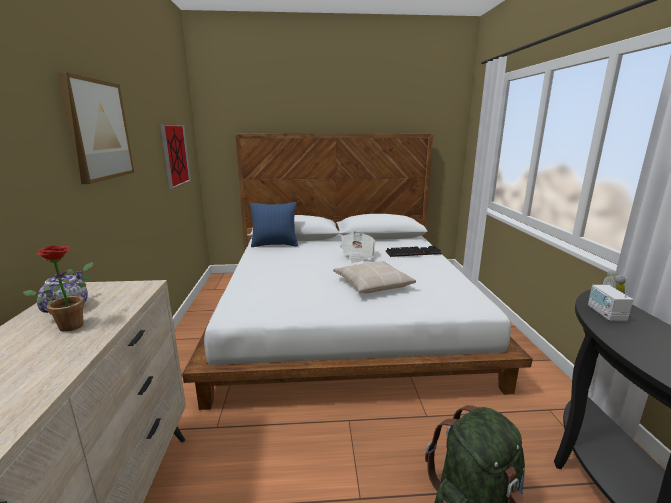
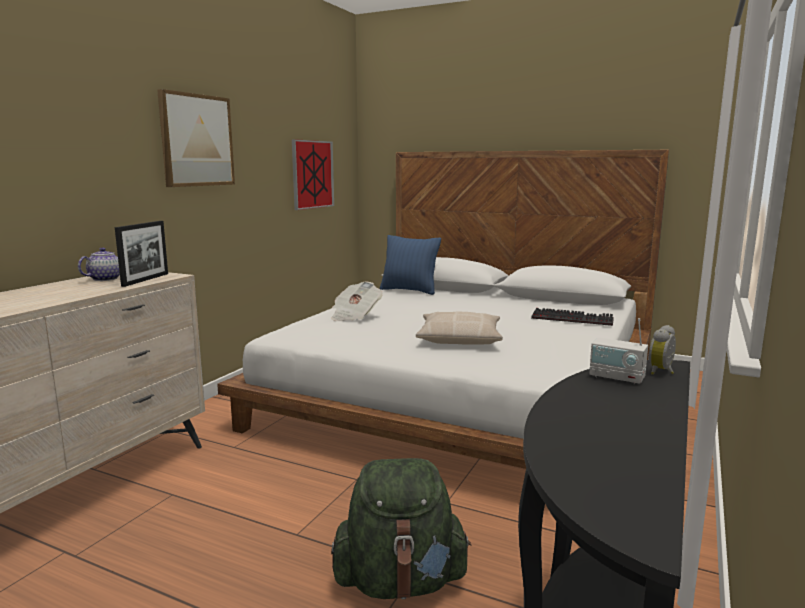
camera: 30 degrees right, 5 degrees down
potted plant [23,246,93,332] -> none
newspaper [340,231,376,262] -> newspaper moved to [331,281,383,321]
radio [588,277,633,321] -> radio turned 90 degrees counterclockwise [589,318,648,385]
none -> picture frame [115,221,168,287]

